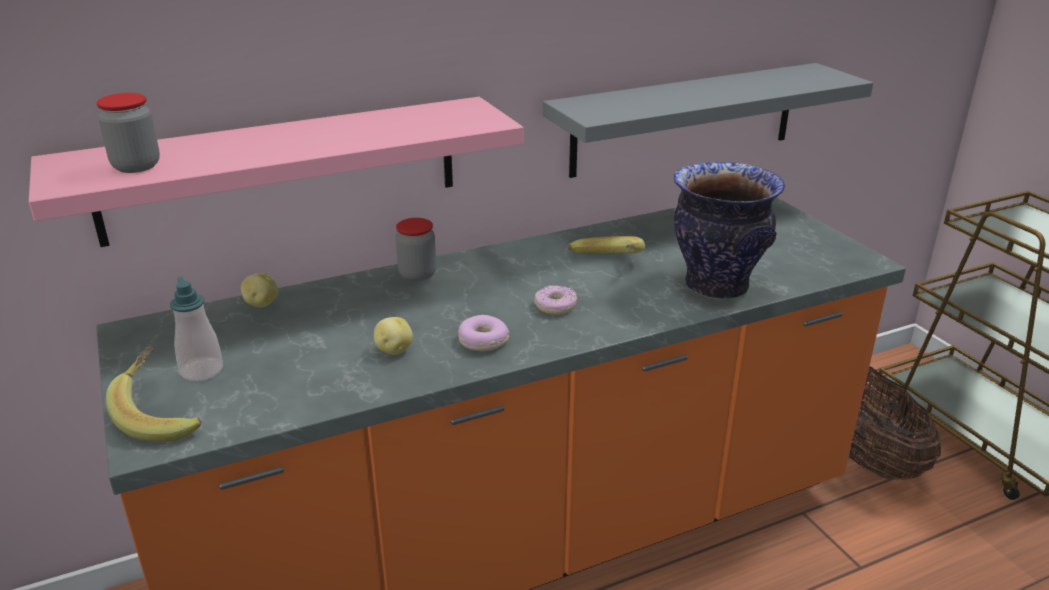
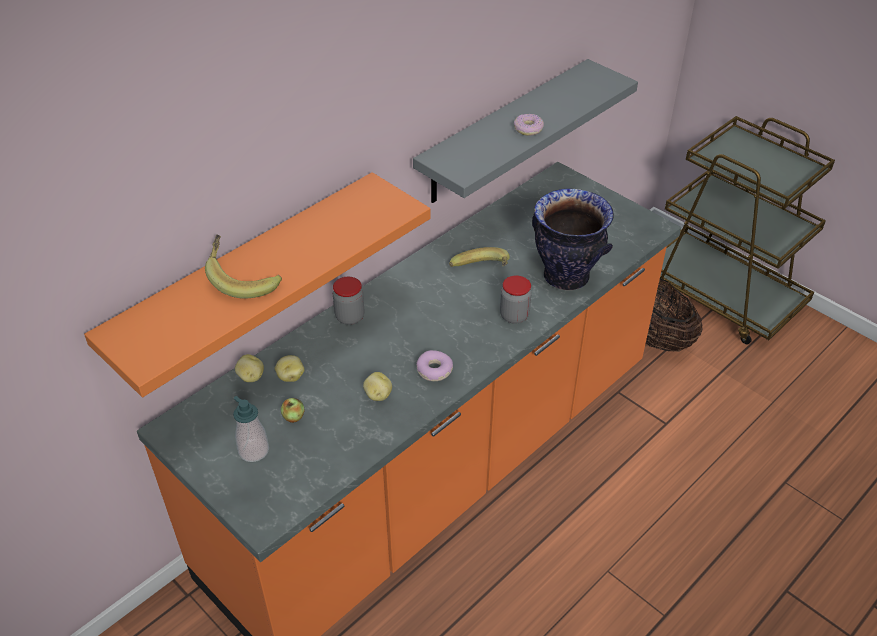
camera: 20 degrees left, 15 degrees up
pink shelf [29,97,524,247] -> orange shelf [84,172,431,397]
jar [96,93,160,173] -> jar moved to [500,275,532,324]
banana [106,346,201,442] -> banana moved to [205,235,282,299]
donut [534,285,577,315] -> donut moved to [514,114,544,136]
none -> potato [274,355,305,382]
none -> apple [281,398,304,423]

